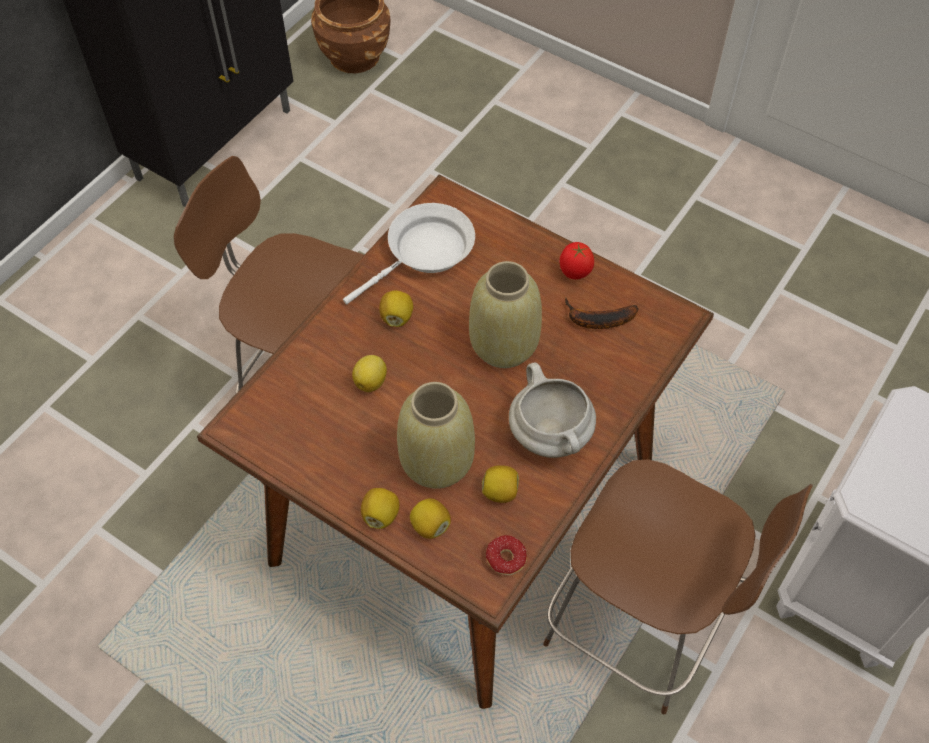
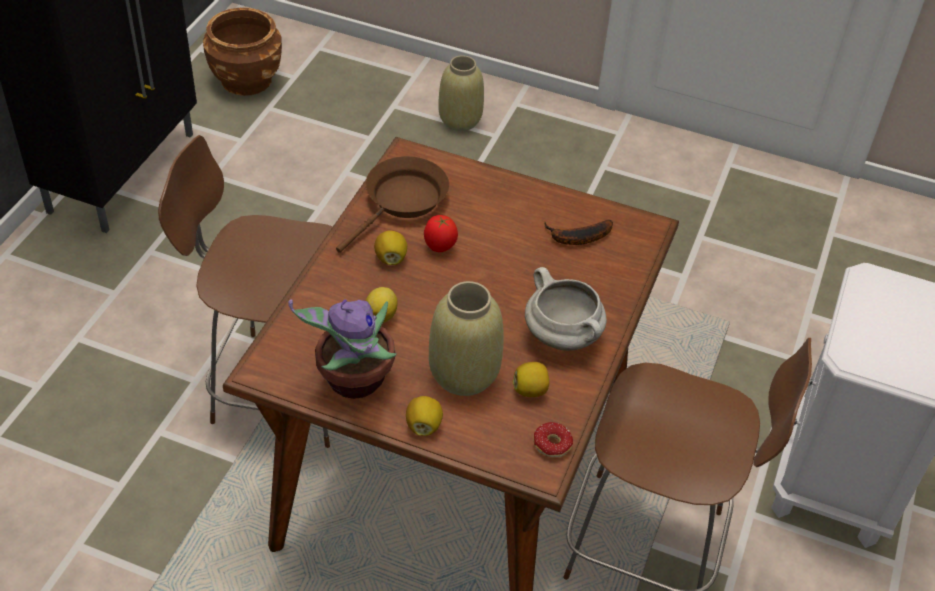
camera: 15 degrees left, 10 degrees down
white frying pan [343,203,475,305] -> brown frying pan [336,156,449,253]
lemon [410,498,451,539] -> none
beige vase [469,261,542,368] -> beige vase moved to [439,56,484,131]
tomato [559,242,594,279] -> tomato moved to [424,215,458,252]
none -> potted plant [288,299,397,399]

